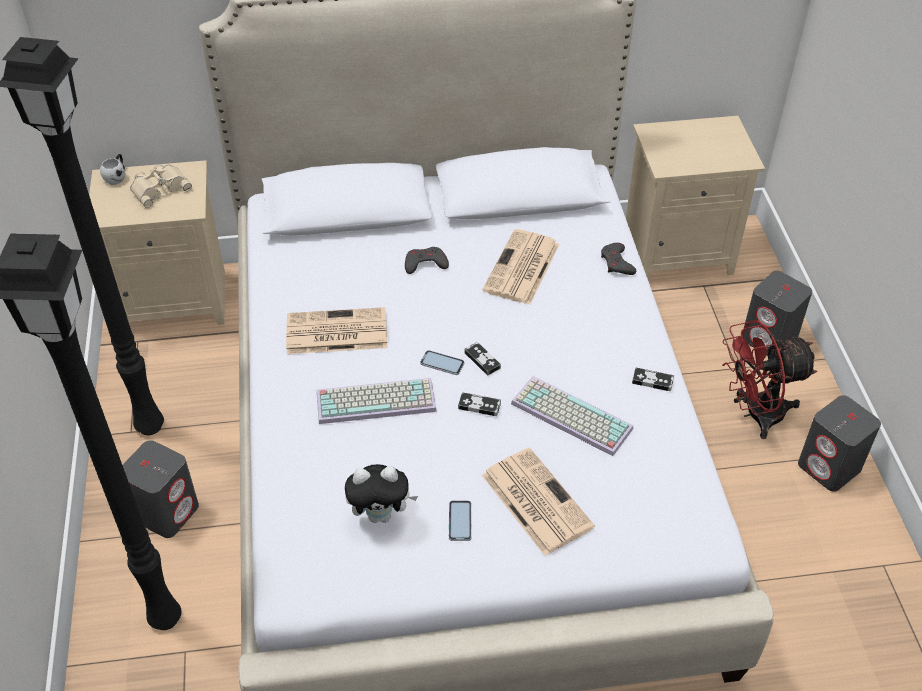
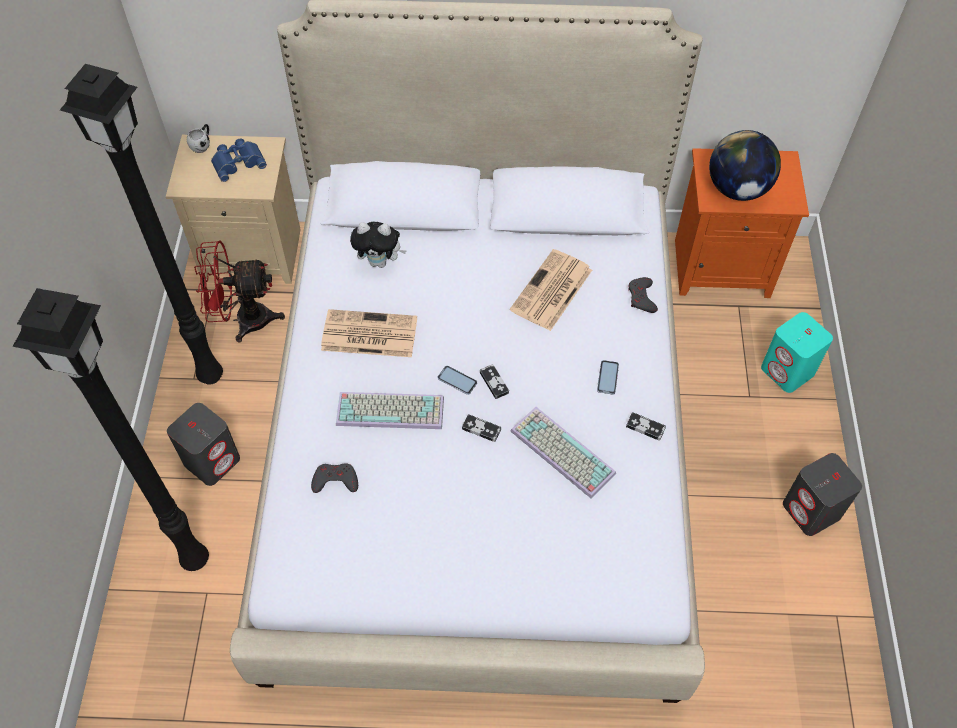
camera: 10 degrees right, 10 degrees up
beige binoculars [130,164,192,208] -> blue binoculars [211,138,267,182]
plush toy [345,464,418,523] -> plush toy moved to [350,222,406,268]
grey game controller [405,247,449,274] -> grey game controller moved to [311,463,358,493]
phone [449,501,472,541] -> phone moved to [597,360,619,394]
newspaper [482,448,595,556] -> none
beige nightstand [626,116,765,280] -> orange nightstand [675,148,809,298]
red fan [722,321,817,439] -> red fan moved to [194,241,285,343]
grey speaker [743,271,812,356] -> turquoise speaker [761,312,833,393]
none -> globe [709,130,781,201]

